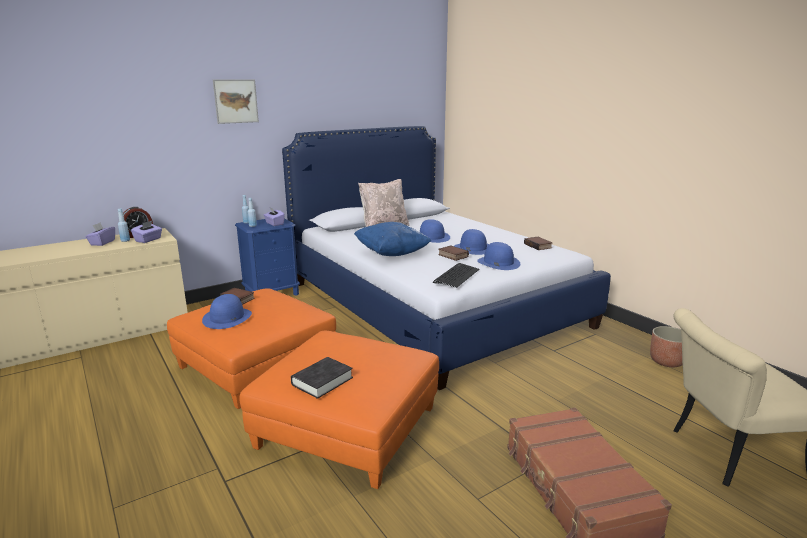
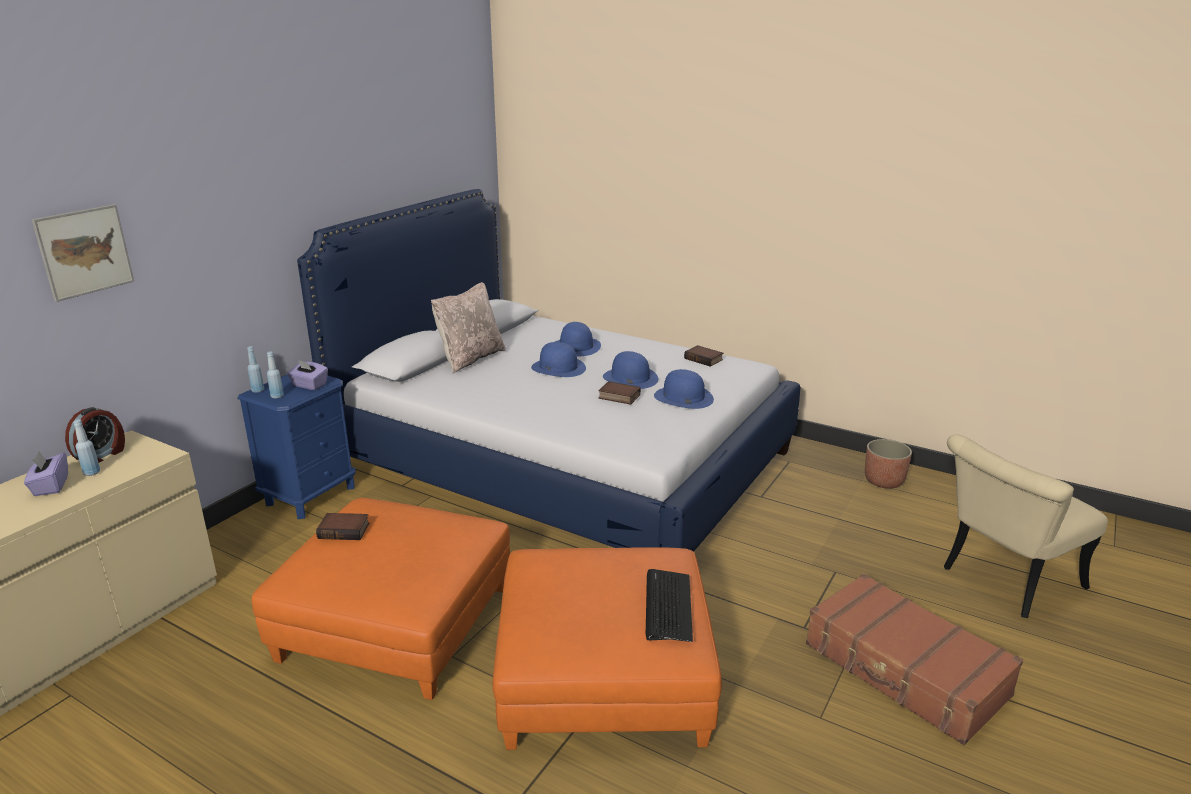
camera: 25 degrees left, 5 degrees up
purple tissue box [131,221,162,243] -> none
blue hat [202,294,252,329] -> blue hat moved to [555,322,601,356]
picture [213,80,259,124] -> picture moved to [32,204,134,302]
black book [291,357,353,399] -> none
blue pillow [354,222,431,256] -> none
keyboard [433,263,479,288] -> keyboard moved to [646,569,693,642]

